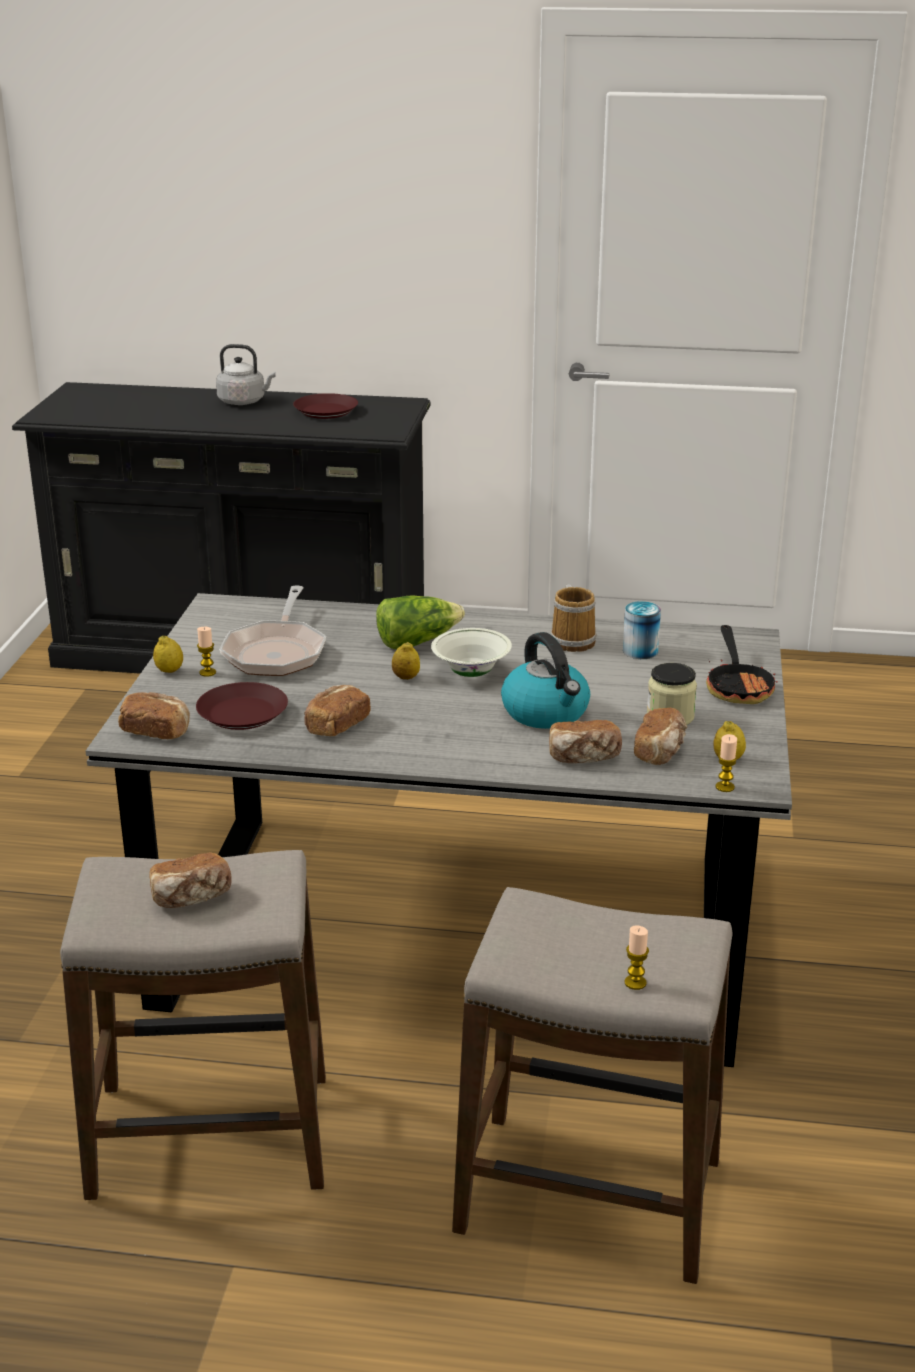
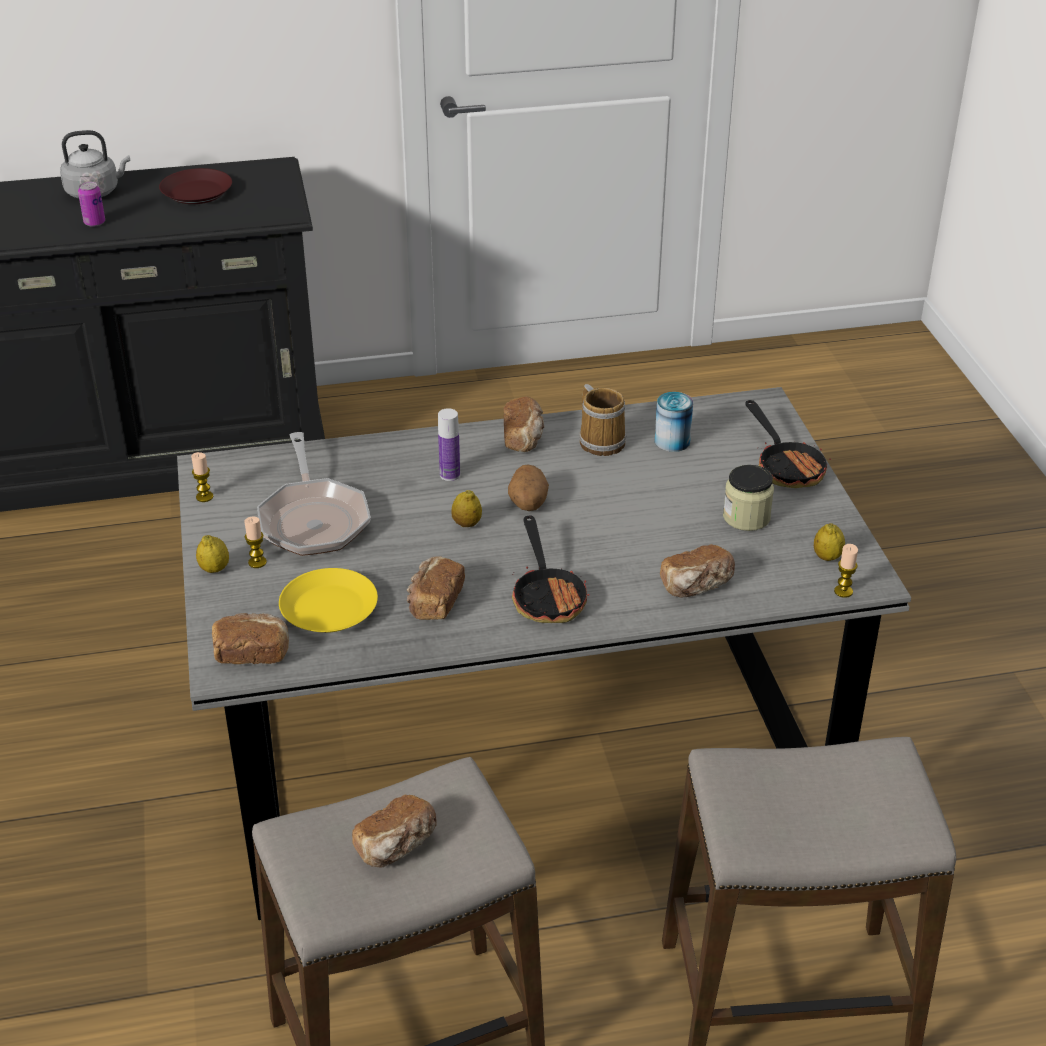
camera: 20 degrees left, 10 degrees up
brown plate [196,682,288,730] -> yellow plate [279,568,378,633]
lettuce [376,595,465,649] -> bottle [438,408,460,481]
white bowl [431,628,512,677] -> potato [508,465,549,511]
kettle [501,632,590,729] -> none
candle [624,925,649,990] -> candle moved to [191,452,213,502]
bread [634,708,687,765] -> bread moved to [503,397,544,452]
none -> can [78,182,105,227]
none -> frying pan [512,515,589,623]

